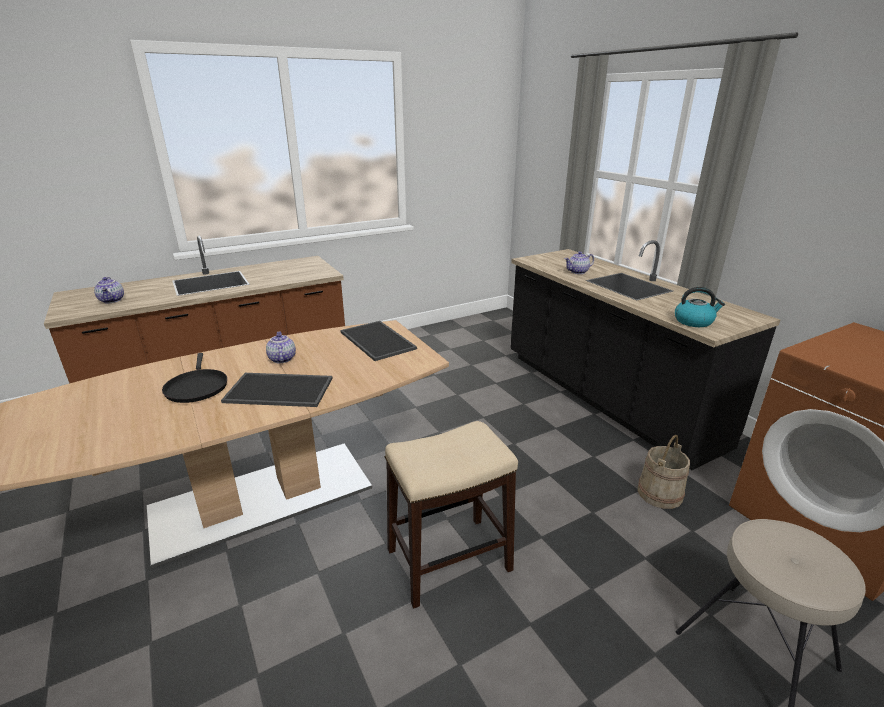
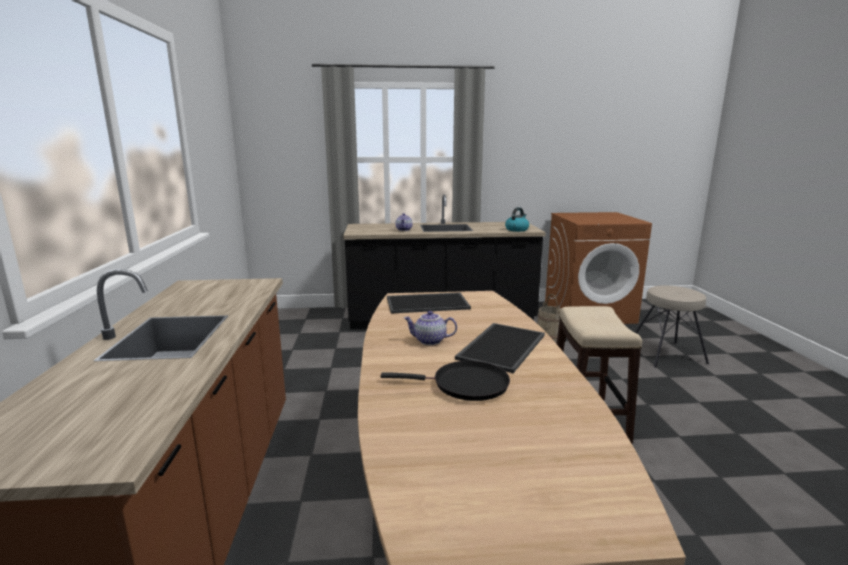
camera: 65 degrees left, 10 degrees down
teapot [94,277,124,303] -> none

